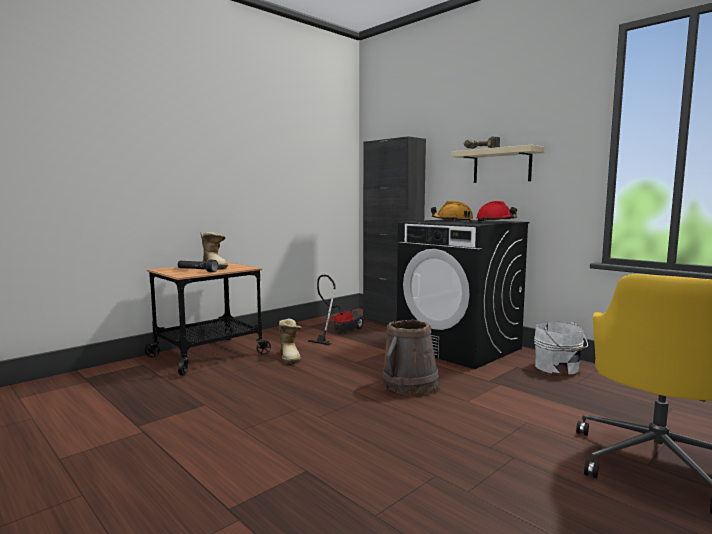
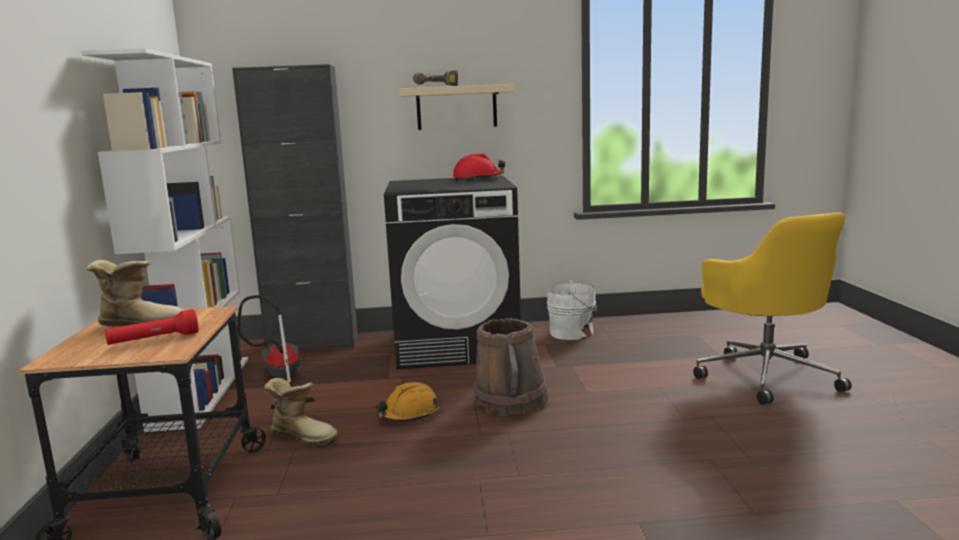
camera: 50 degrees left, 5 degrees up
black flashlight [177,260,218,272] -> red flashlight [105,309,199,345]
orange hard hat [431,201,473,222] -> orange hard hat moved to [376,382,441,422]
none -> white bookcase [81,48,248,432]

